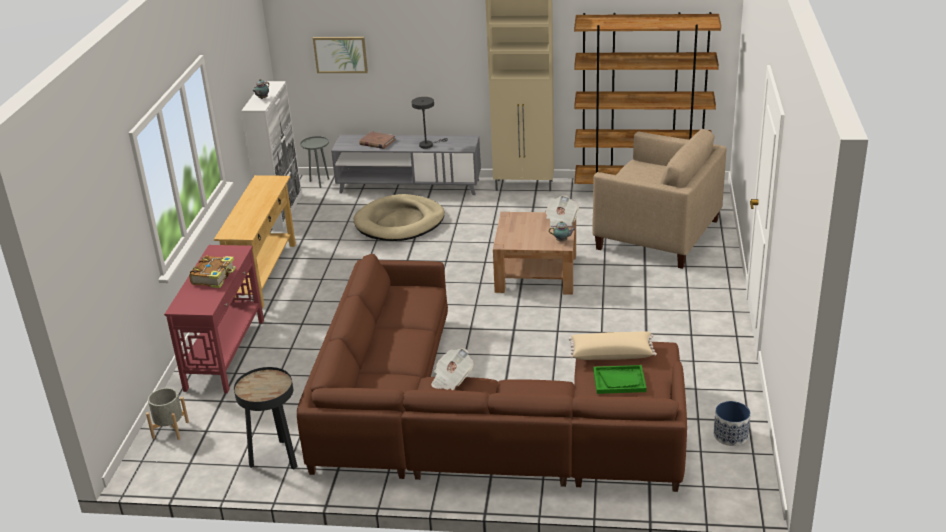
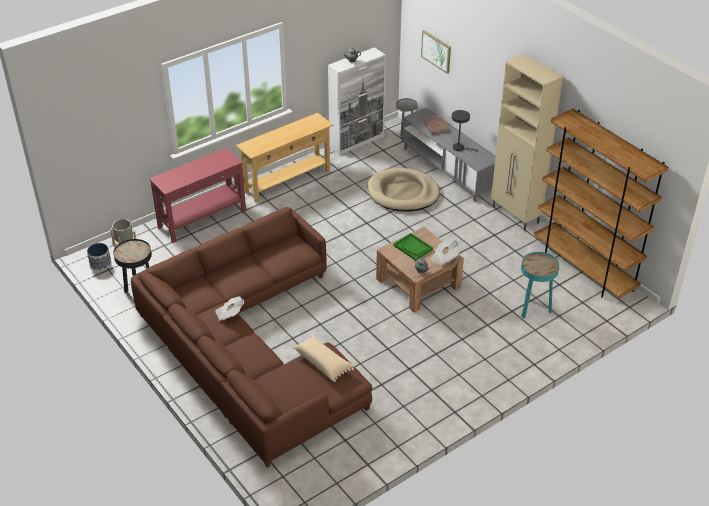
camera: 45 degrees right, 10 degrees up
book [189,255,236,288] -> none
beige armchair [592,129,727,269] -> turquoise side table [521,252,560,318]
green tray [593,365,647,394] -> green tray moved to [393,233,433,261]
planter [714,401,751,446] -> planter moved to [87,243,111,271]

